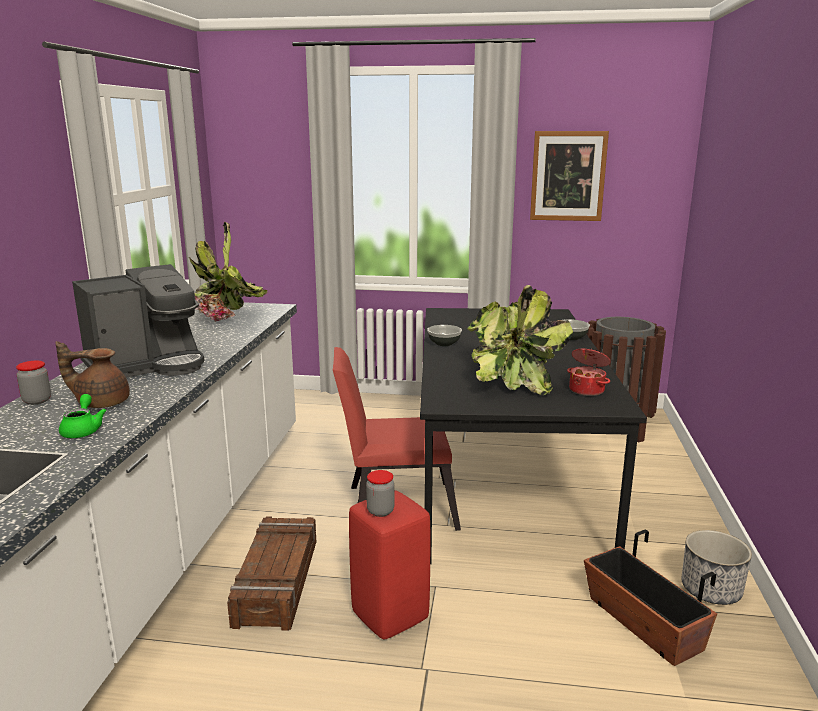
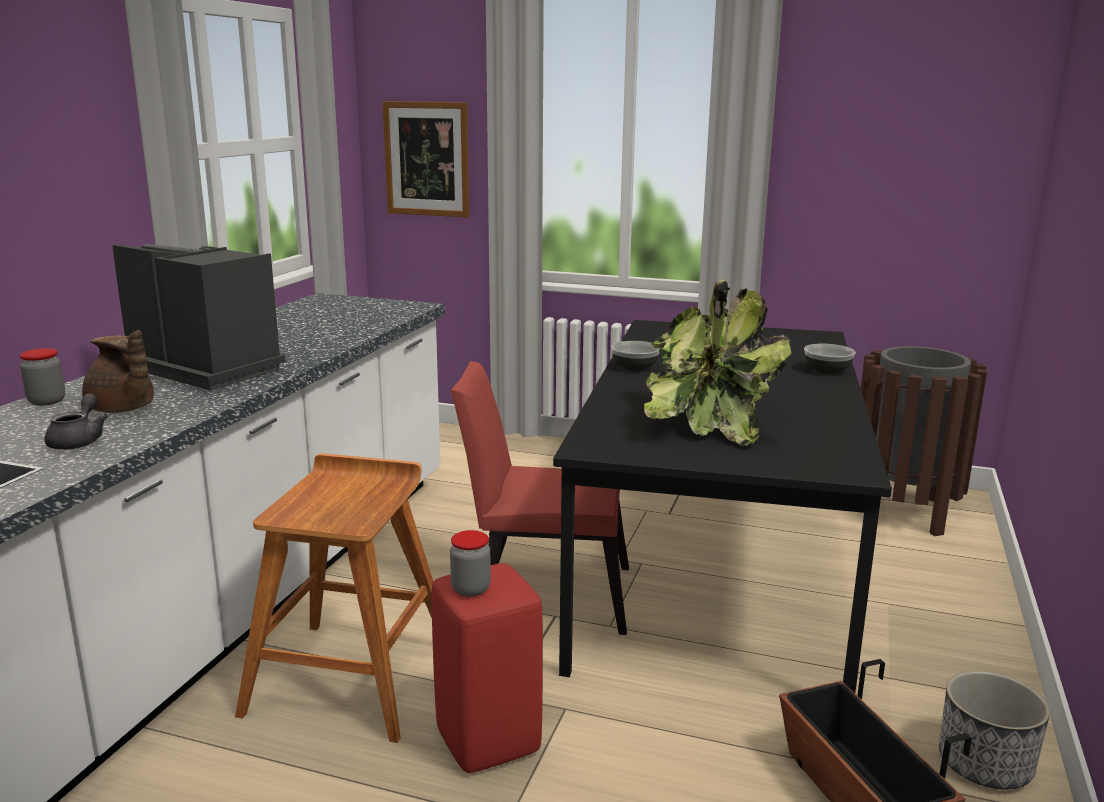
camera: 10 degrees right, 0 degrees up
brown teapot [55,341,130,408] -> brown teapot turned 150 degrees counterclockwise [82,330,154,413]
green teapot [59,394,106,438] -> grey teapot [45,394,108,450]
coffee machine [72,264,204,378] -> coffee machine turned 120 degrees counterclockwise [112,244,286,390]
potted plant [189,222,267,322] -> none
crate [227,516,316,631] -> brown stool [235,453,434,743]
picture [530,131,609,221] -> picture moved to [383,101,469,217]
cooking pot [567,348,611,396] -> none

